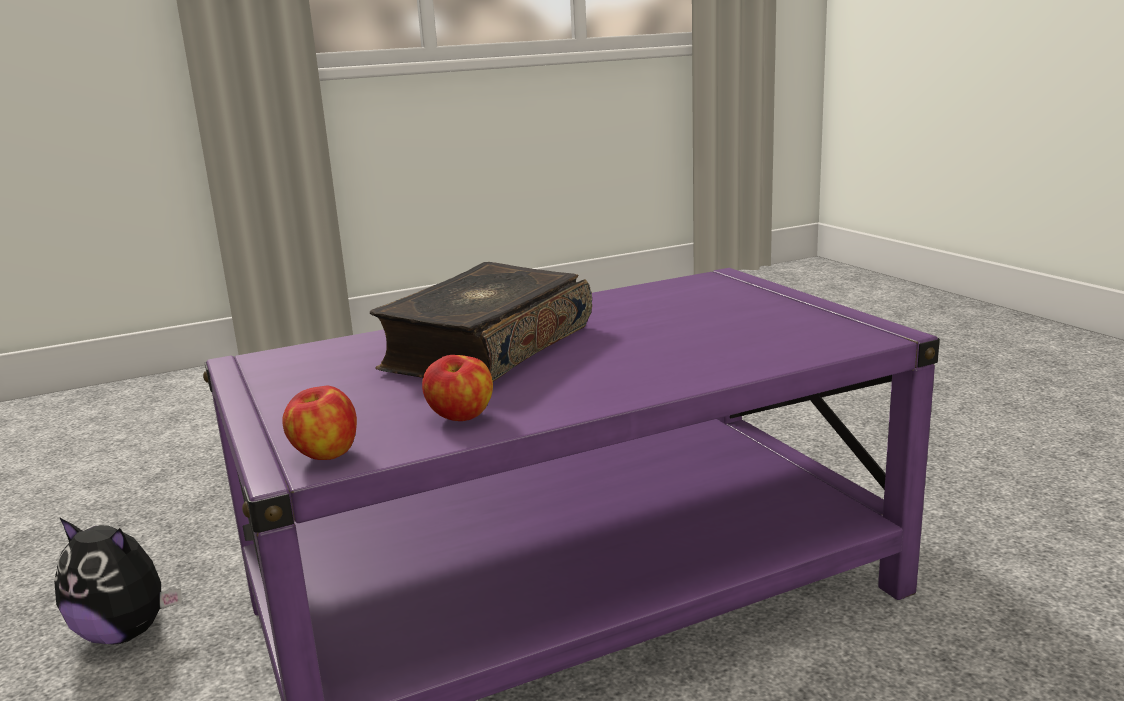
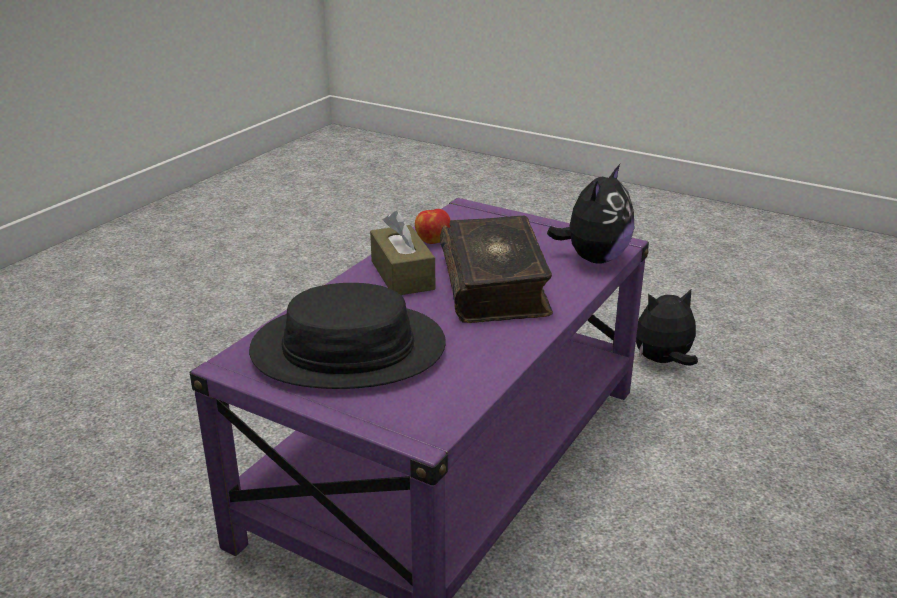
camera: 145 degrees right, 10 degrees up
apple [282,386,357,460] -> none
none -> black hat [249,283,446,389]
none -> brown tissue box [370,211,435,295]
none -> plush toy [547,164,634,264]

